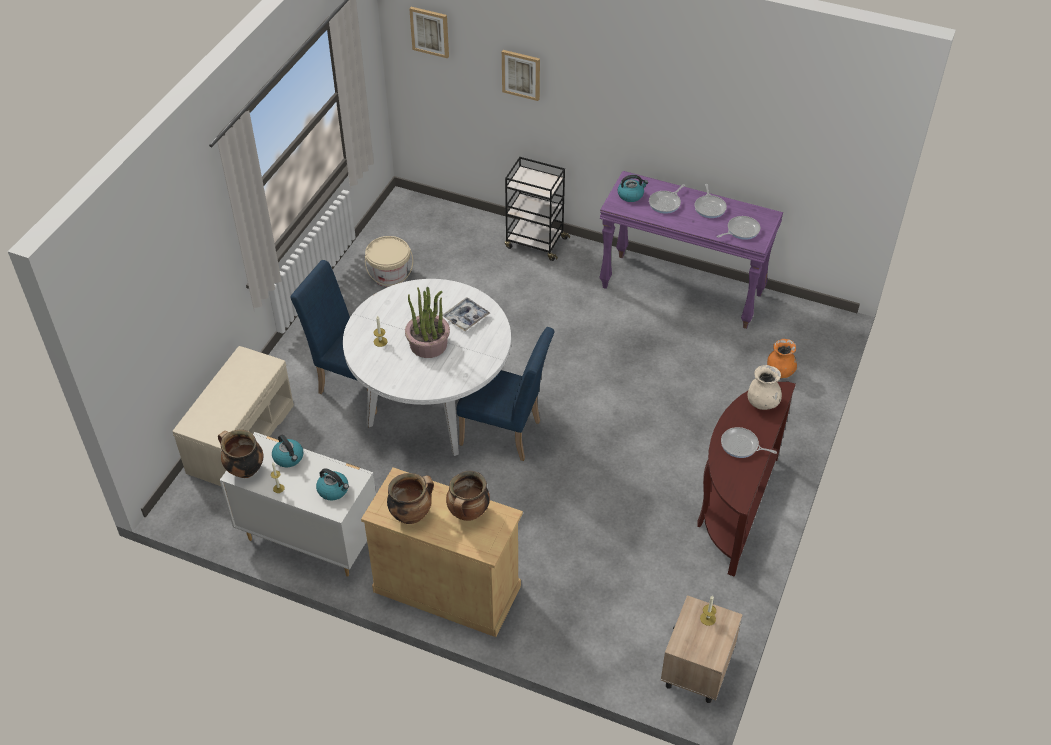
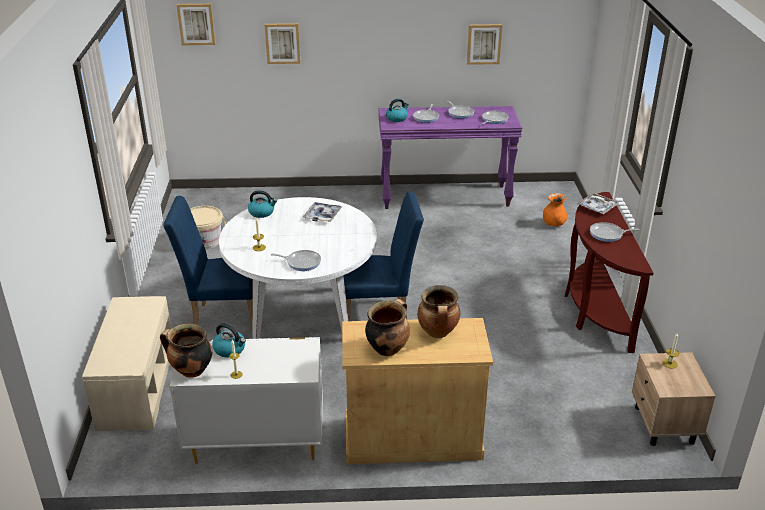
camera: 25 degrees left, 15 degrees down
kettle [316,468,349,501] -> kettle moved to [248,190,277,218]
potted plant [405,286,450,358] -> none
black cart [505,157,570,261] -> none
beige vase [747,365,782,410] -> tray [578,193,619,214]
none -> frying pan [271,250,321,271]
none -> picture [467,24,502,65]

